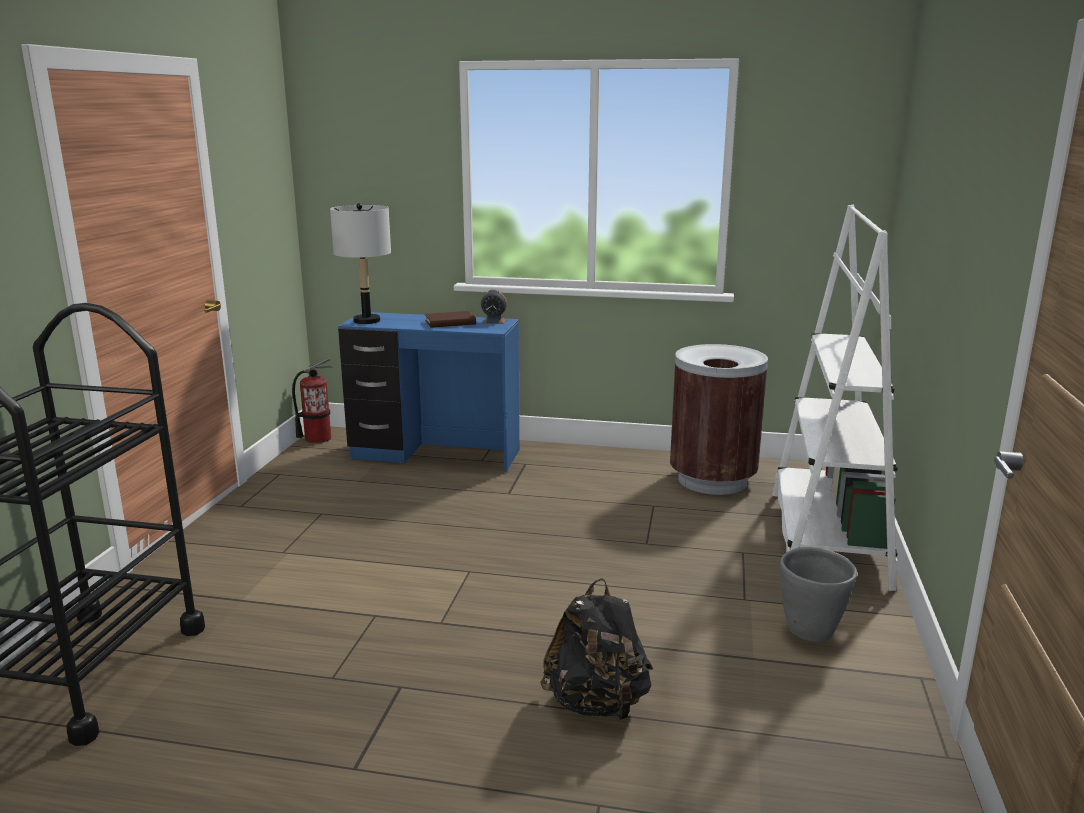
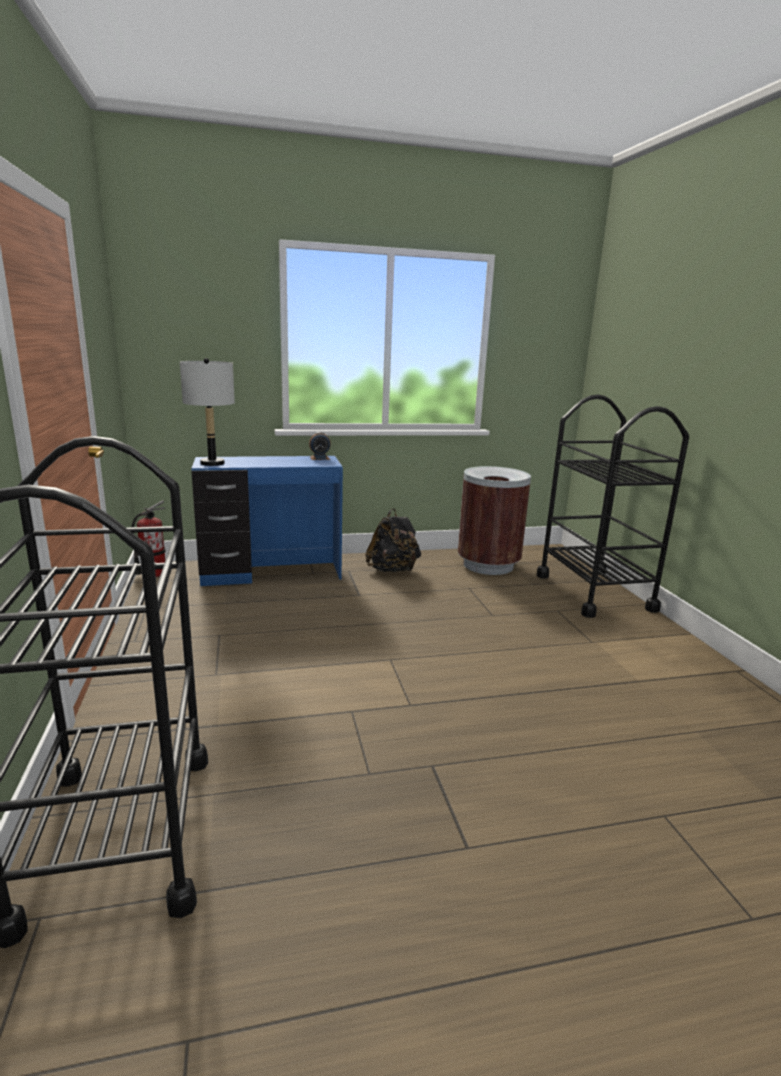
camera: 25 degrees left, 0 degrees up
brown book [425,311,476,328] -> none
black backpack [540,578,653,720] -> black backpack moved to [365,508,421,572]
white bookcase [772,205,898,591] -> black cart [537,394,689,618]
grey planter [780,547,857,642] -> none

